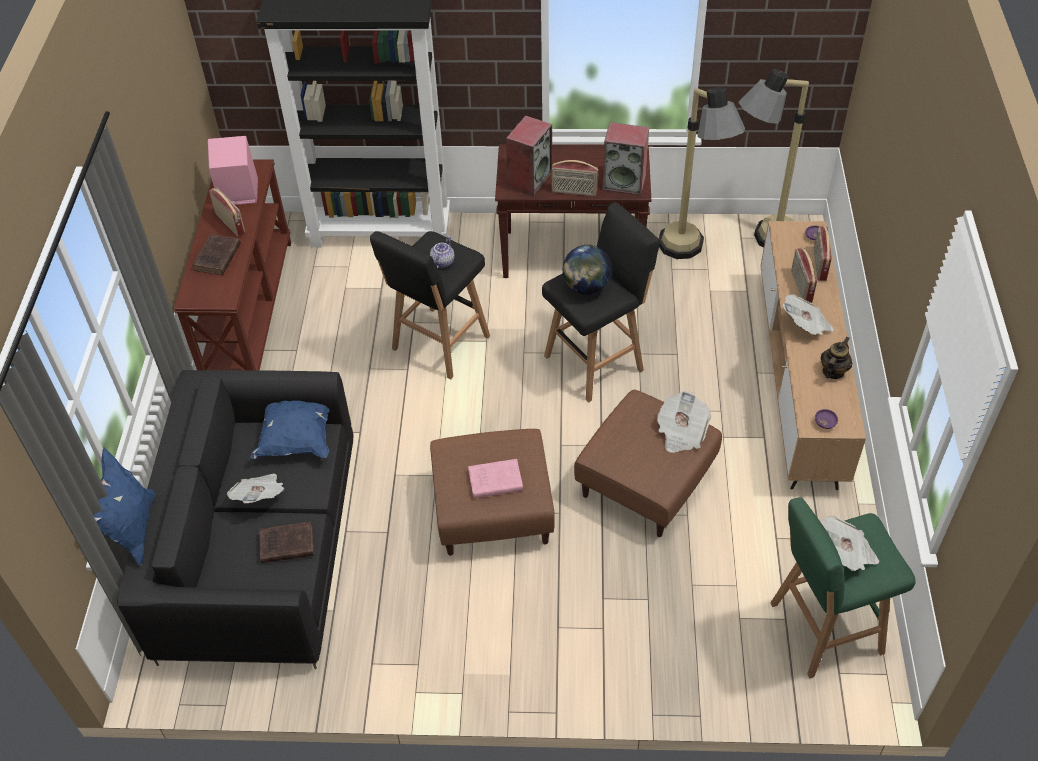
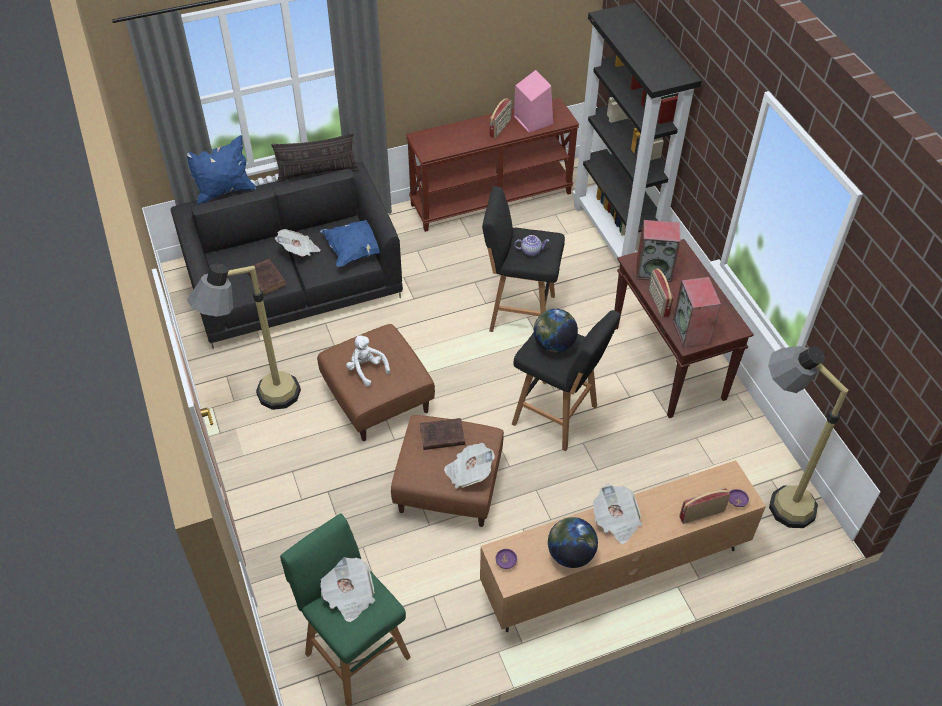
camera: 65 degrees right, 0 degrees up
brown book [192,234,241,275] -> brown book moved to [420,418,465,450]
pink book [468,459,523,498] -> white plush toy [346,335,390,387]
floor lamp [659,87,745,259] -> floor lamp moved to [187,263,301,410]
radio [791,248,817,303] -> none
teapot [820,337,852,379] -> globe [548,517,598,568]
none -> pillow [271,133,359,182]

